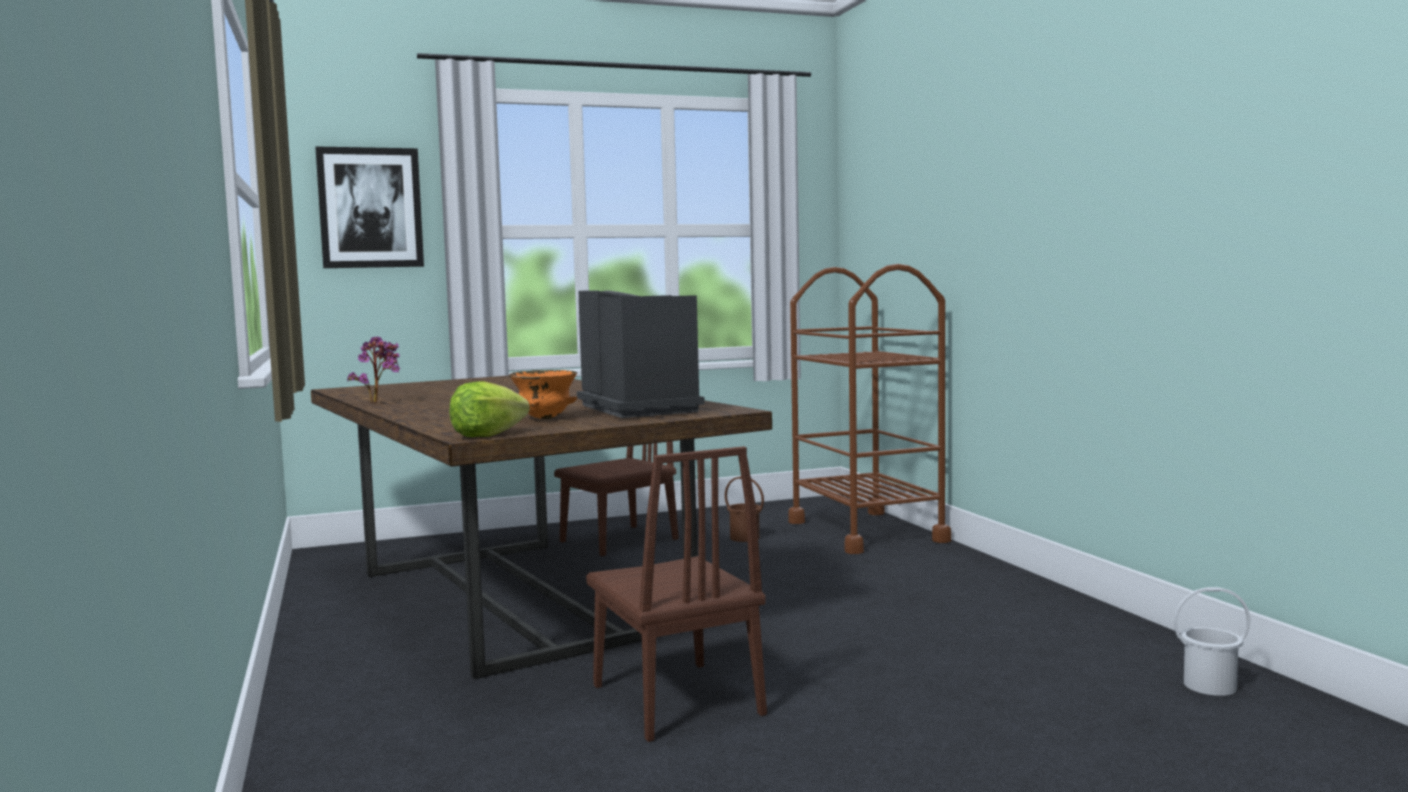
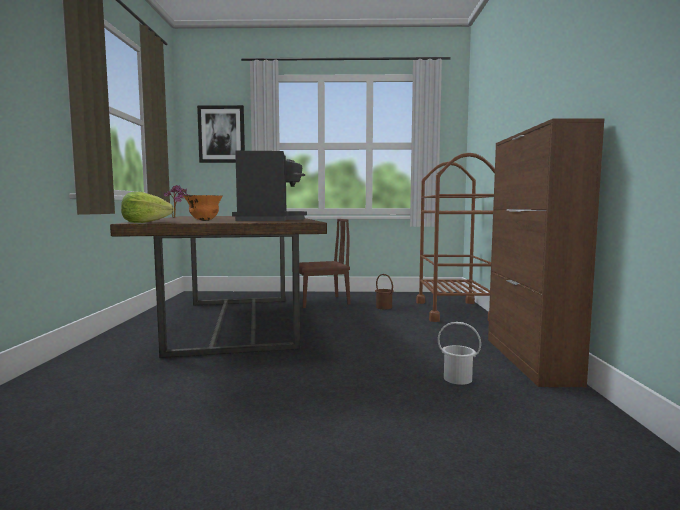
camera: 20 degrees right, 0 degrees up
brown chair [586,446,767,742] -> none
white bucket [1174,587,1251,696] -> white bucket moved to [438,322,481,385]
none -> brown cabinet [488,118,605,387]

